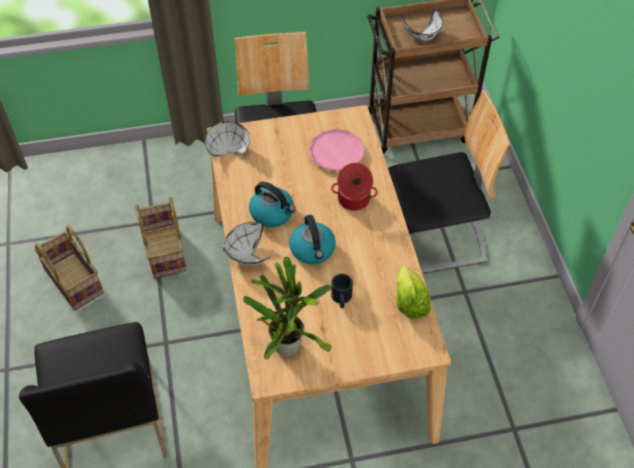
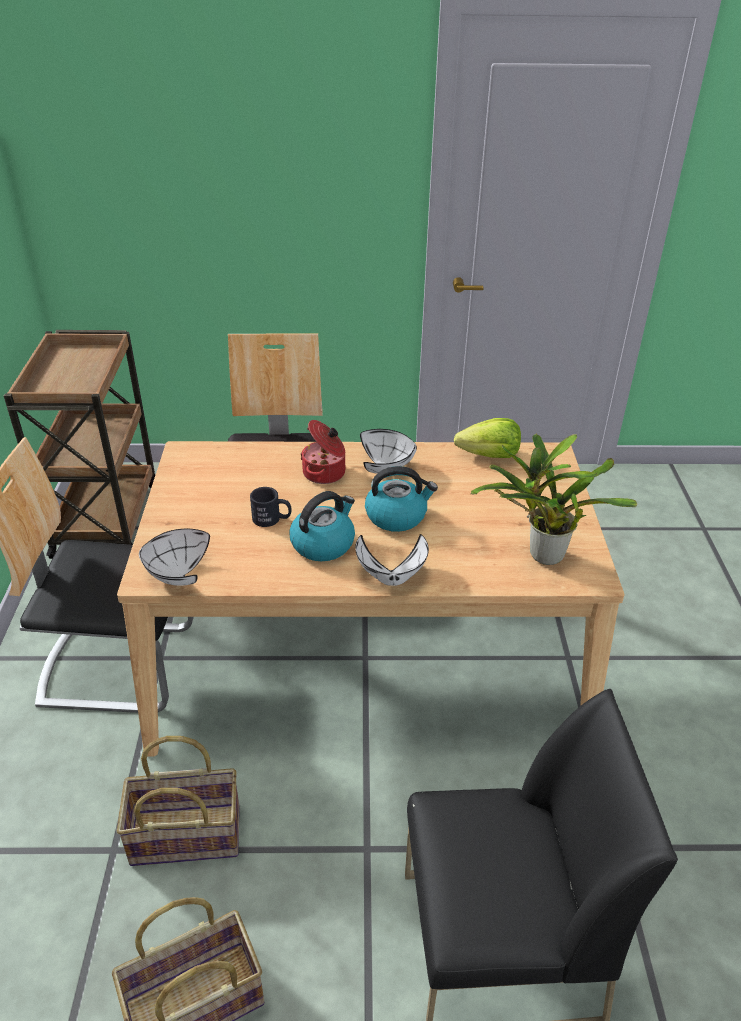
camera: 80 degrees left, 15 degrees down
pink plate [309,129,365,171] -> none
black mug [331,274,353,308] -> black mug moved to [250,487,291,527]
white bowl [402,10,443,41] -> white bowl moved to [360,429,417,473]

